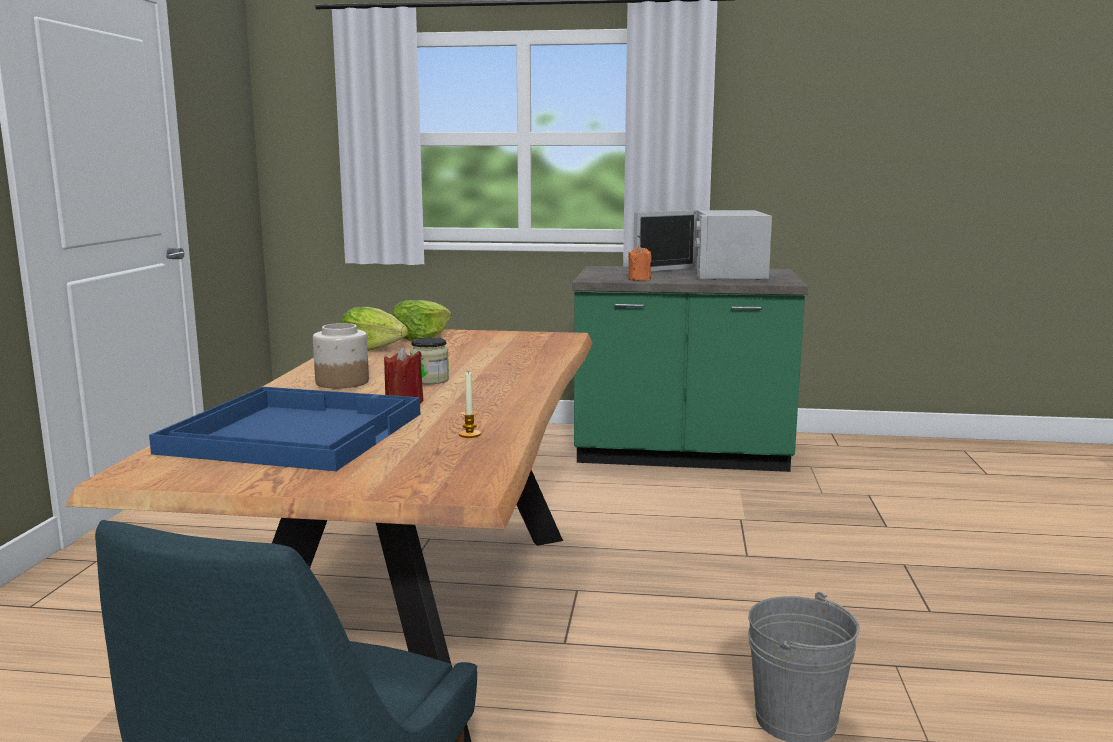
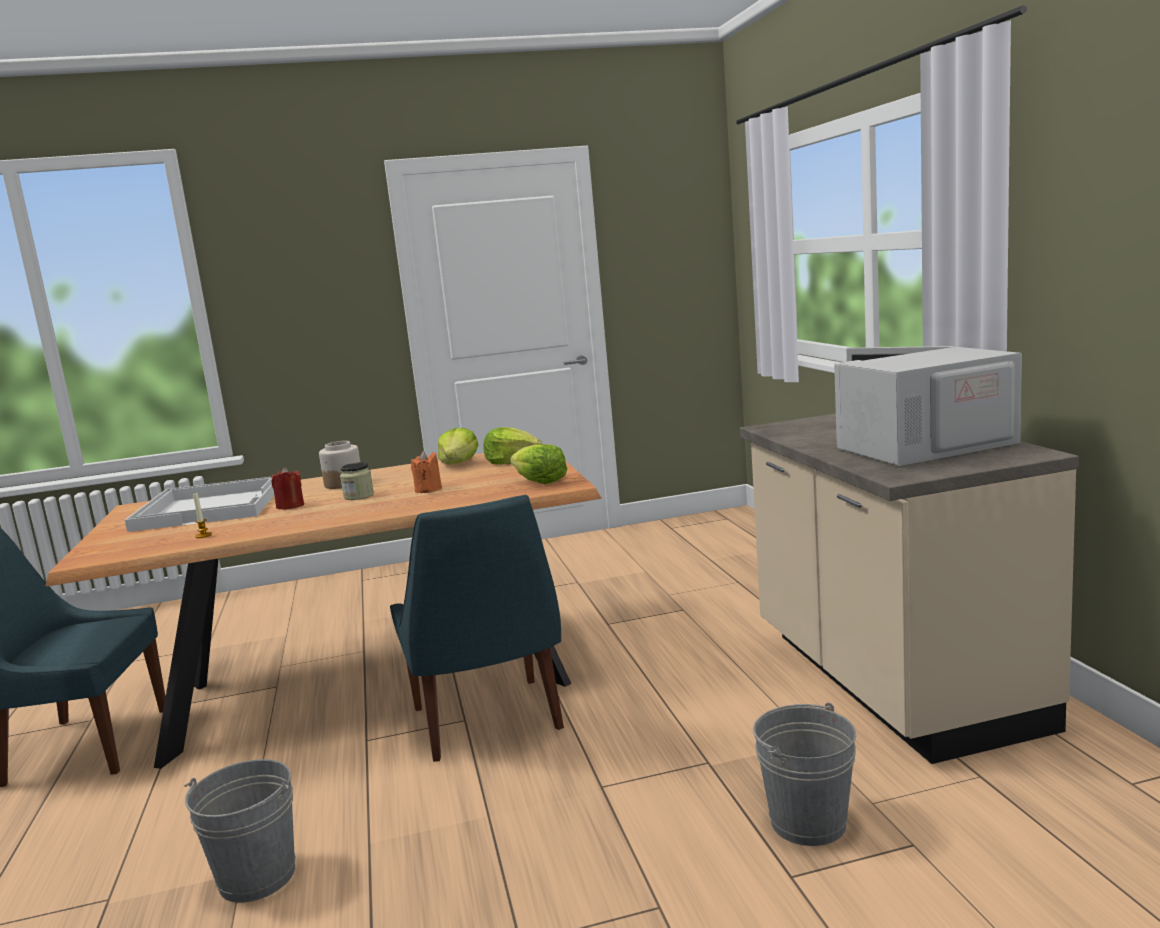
camera: 70 degrees right, 0 degrees up
blue tray [149,387,420,471] -> white tray [125,477,274,532]
green counter [572,266,808,472] -> beige counter [740,414,1079,764]
orange candle [628,246,652,281] -> orange candle moved to [411,451,442,493]
none -> blue chair [390,495,564,762]
none -> lettuce [510,444,567,484]
none -> grey bucket [753,702,856,846]

